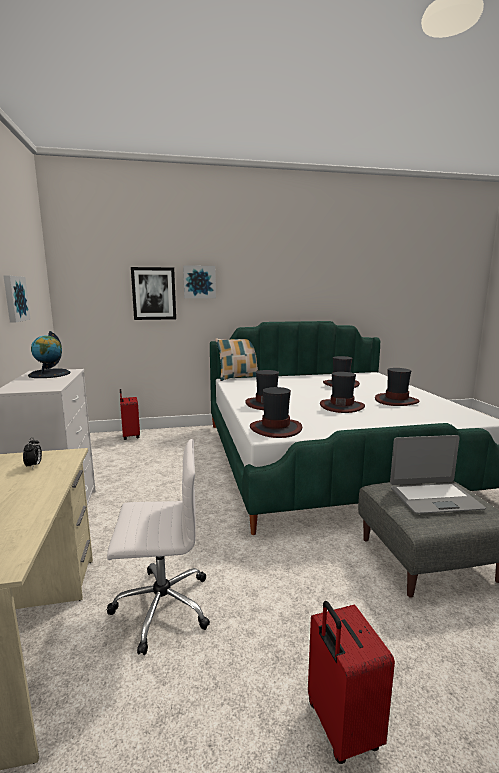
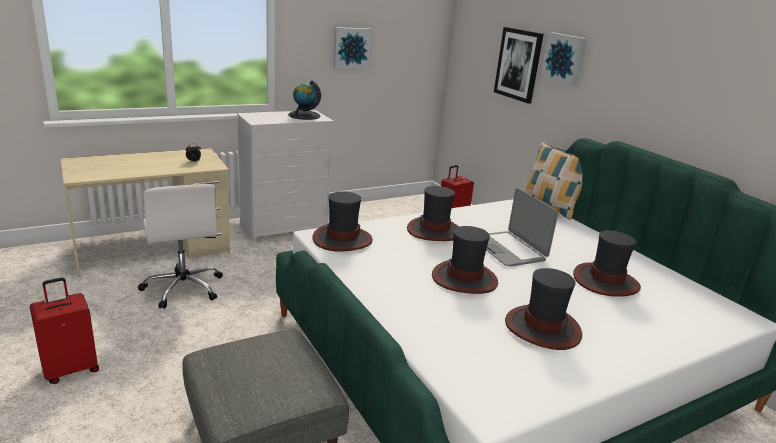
camera: 70 degrees right, 10 degrees up
laptop [390,435,486,514] -> laptop moved to [486,188,558,266]

